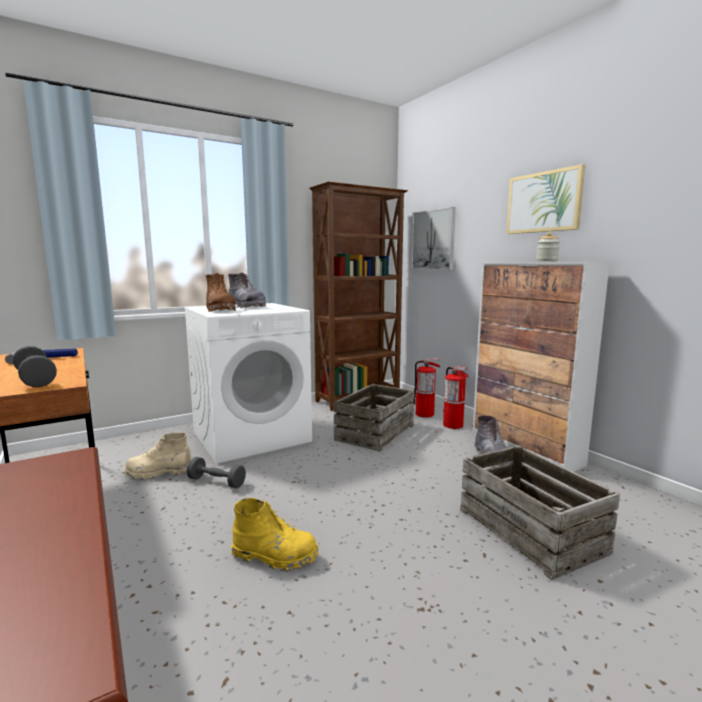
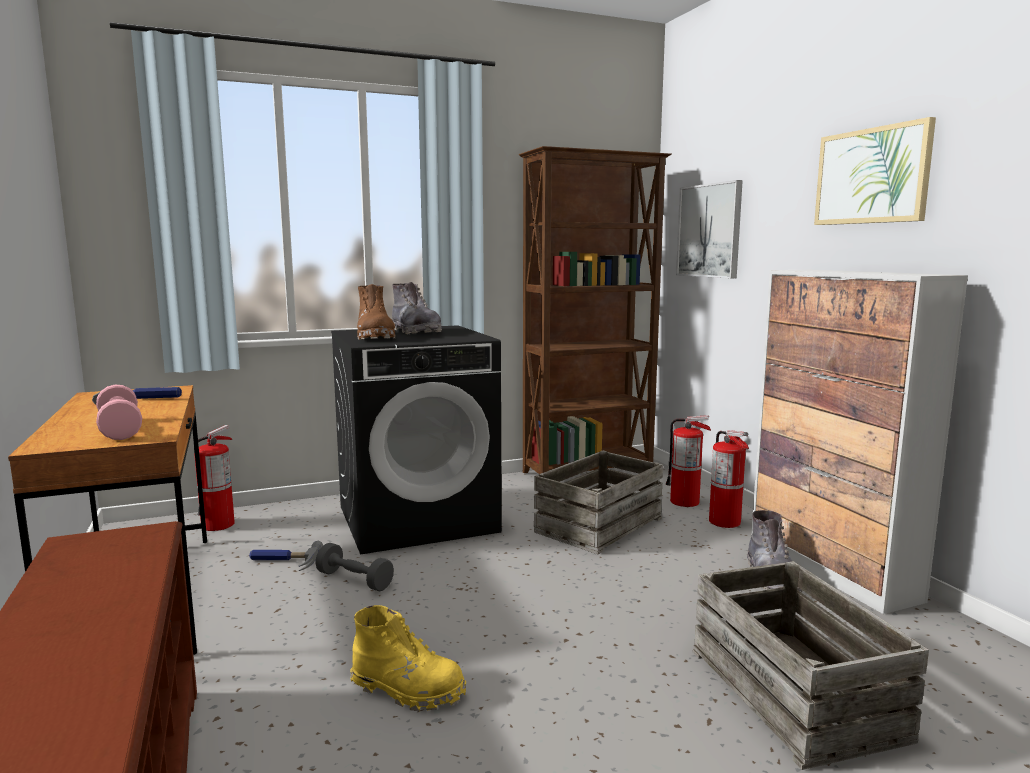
camera: 10 degrees right, 0 degrees up
grey dumbbell [13,346,57,387] -> pink dumbbell [96,385,142,440]
beige boot [124,433,191,480] -> hammer [249,541,323,571]
white washing machine [184,303,312,464] -> black washing machine [331,325,502,555]
jar [536,233,560,262] -> none
none -> fire extinguisher [194,425,235,531]

